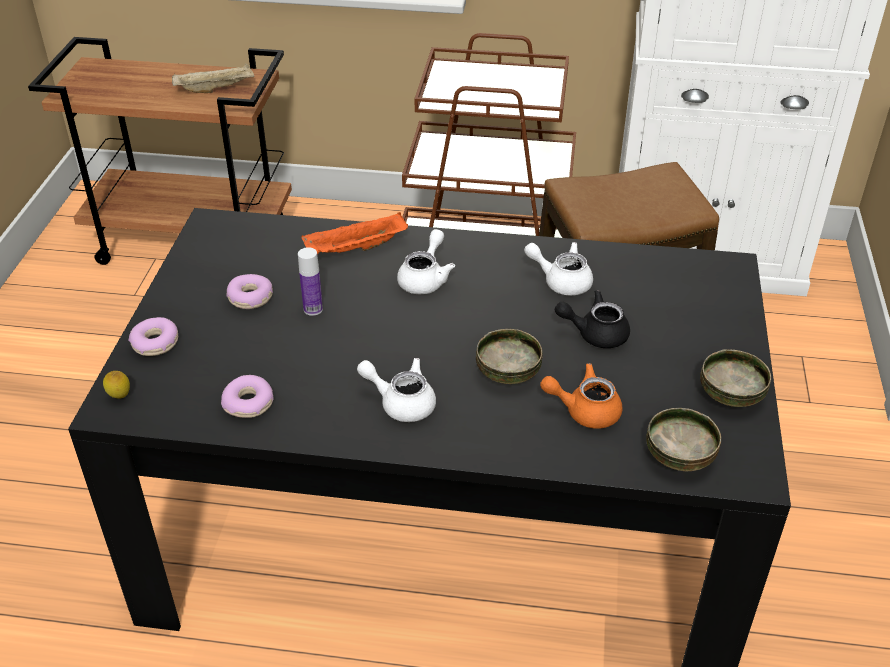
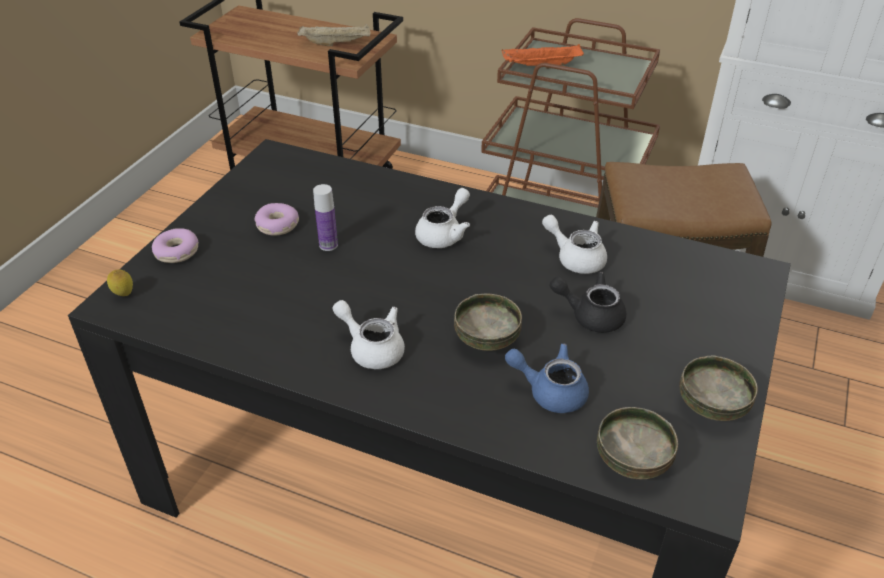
camera: 15 degrees right, 0 degrees up
donut [221,375,274,418] -> none
orange tray [301,212,408,254] -> orange tray moved to [501,44,584,69]
orange teapot [540,363,622,429] -> blue teapot [505,344,589,413]

